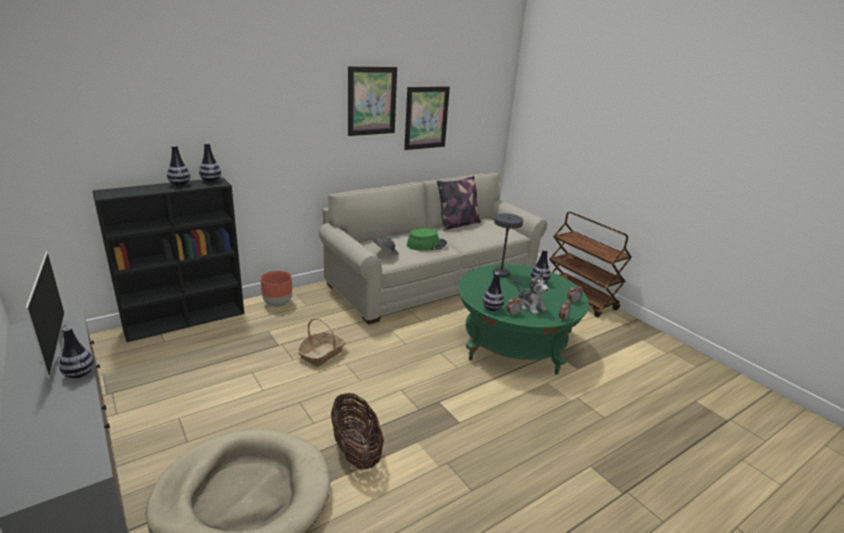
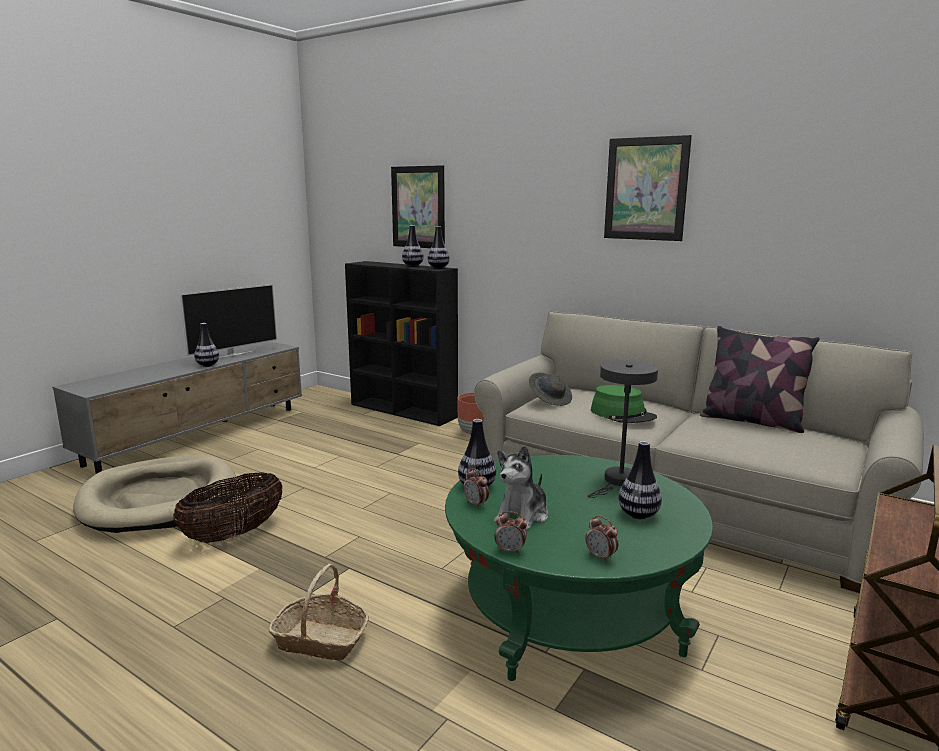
camera: 70 degrees right, 10 degrees down
basket [297,318,346,366] -> basket moved to [268,564,369,661]
picture [404,86,450,150] -> picture moved to [391,165,445,248]

